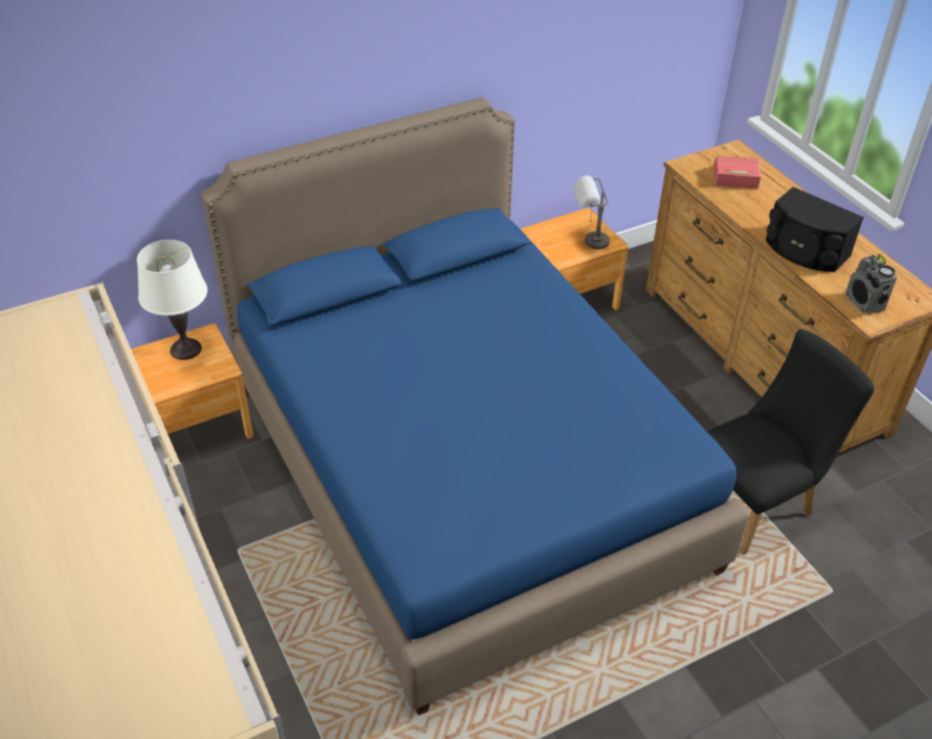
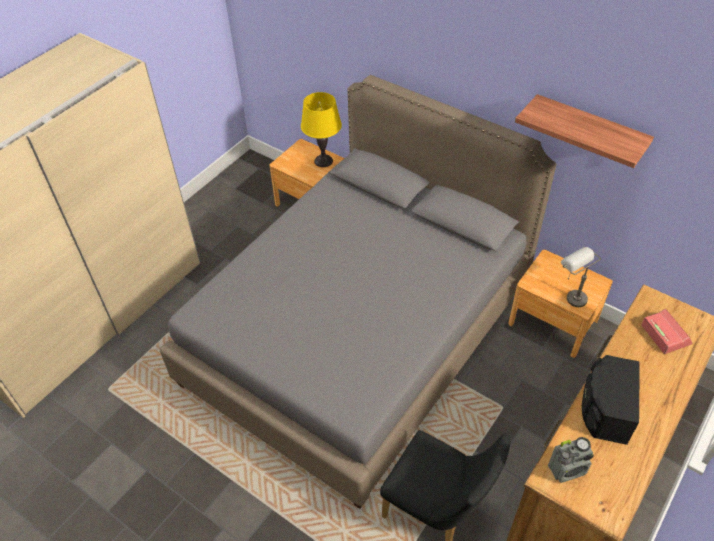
camera: 65 degrees right, 5 degrees up
white table lamp [137,240,208,360] -> yellow table lamp [301,92,342,167]
blue bed [201,97,749,715] -> grey bed [160,75,557,509]
radio [846,254,897,314] -> radio turned 150 degrees counterclockwise [548,437,594,483]
none -> shelf [515,94,654,168]

